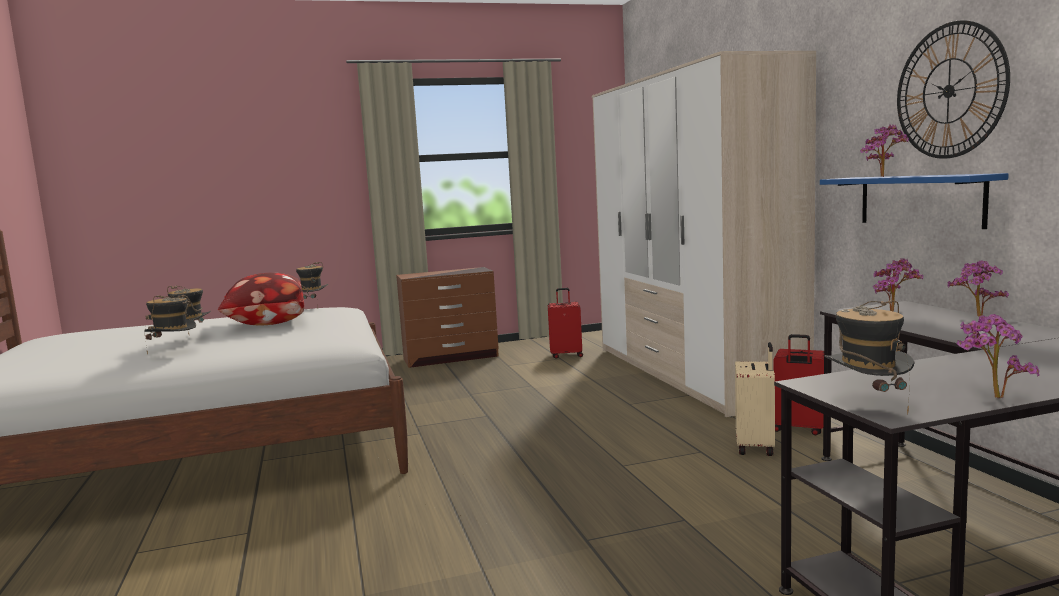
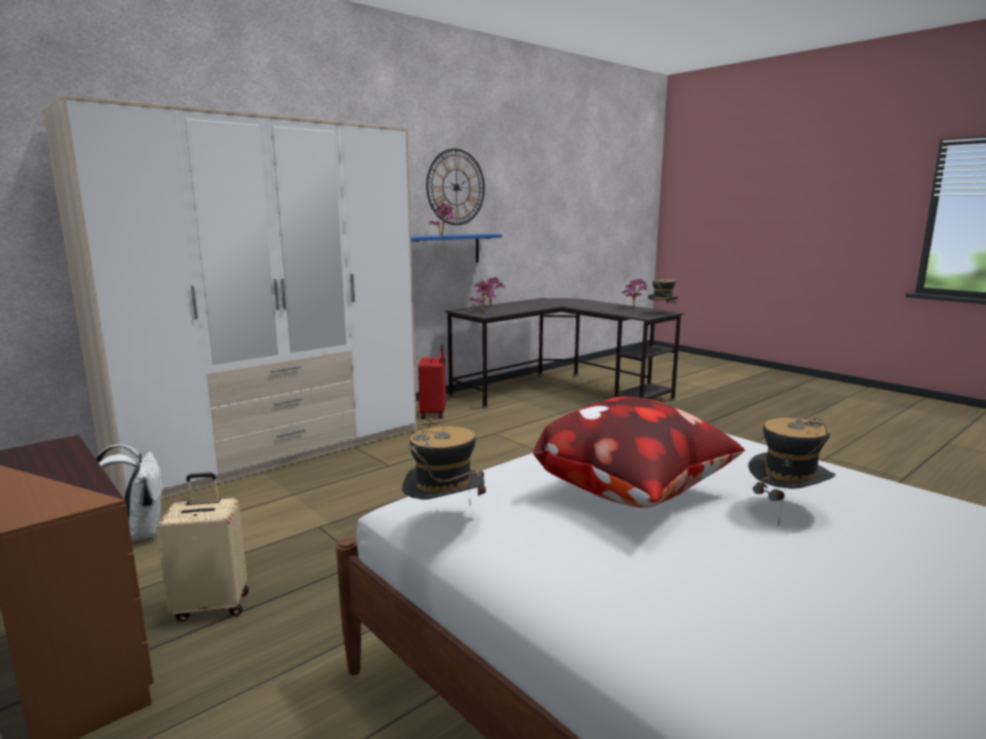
camera: 115 degrees left, 5 degrees up
hat [144,295,196,354] -> none
red suitcase [548,288,583,358] -> white backpack [96,444,165,540]
beige suitcase [735,342,775,456] -> beige suitcase moved to [156,473,249,622]

